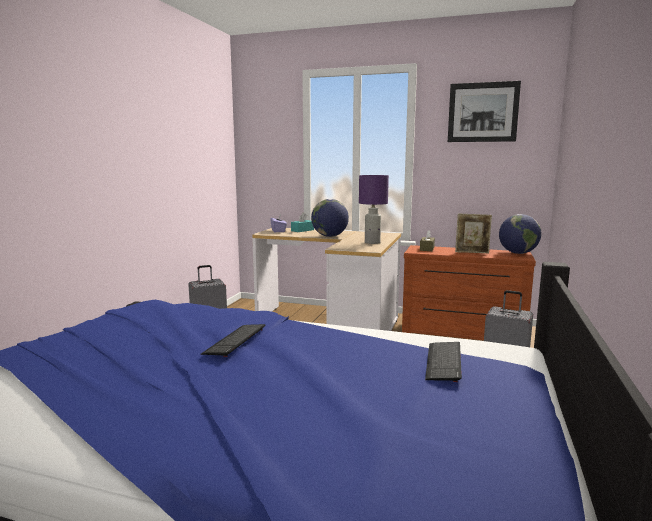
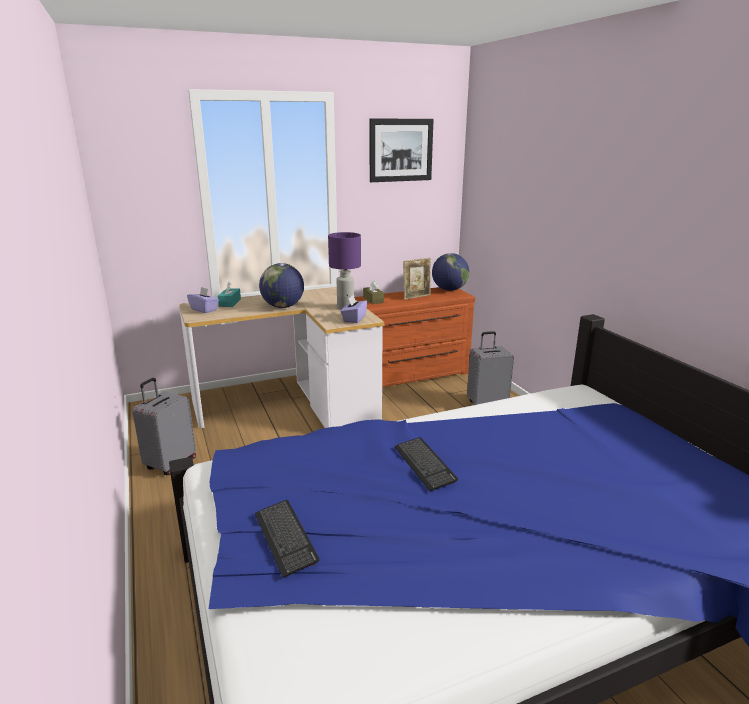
camera: 40 degrees left, 10 degrees up
keyboard [425,342,462,382] -> keyboard moved to [255,500,319,578]
none -> purple tissue box [341,295,367,323]

